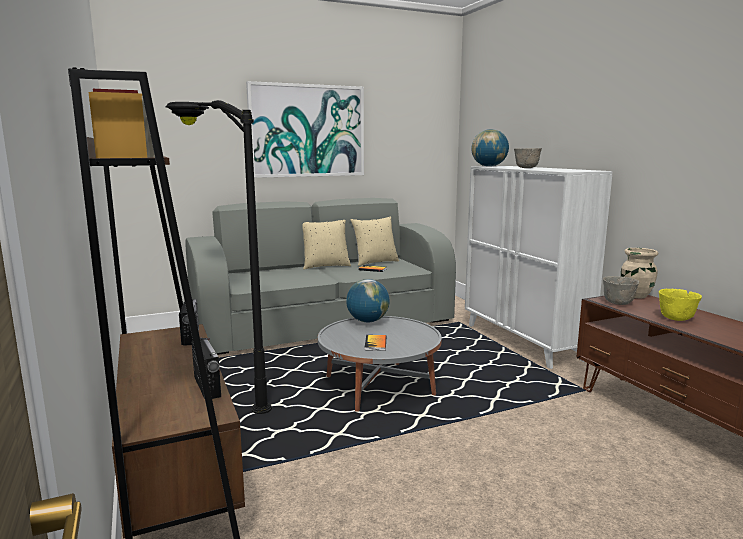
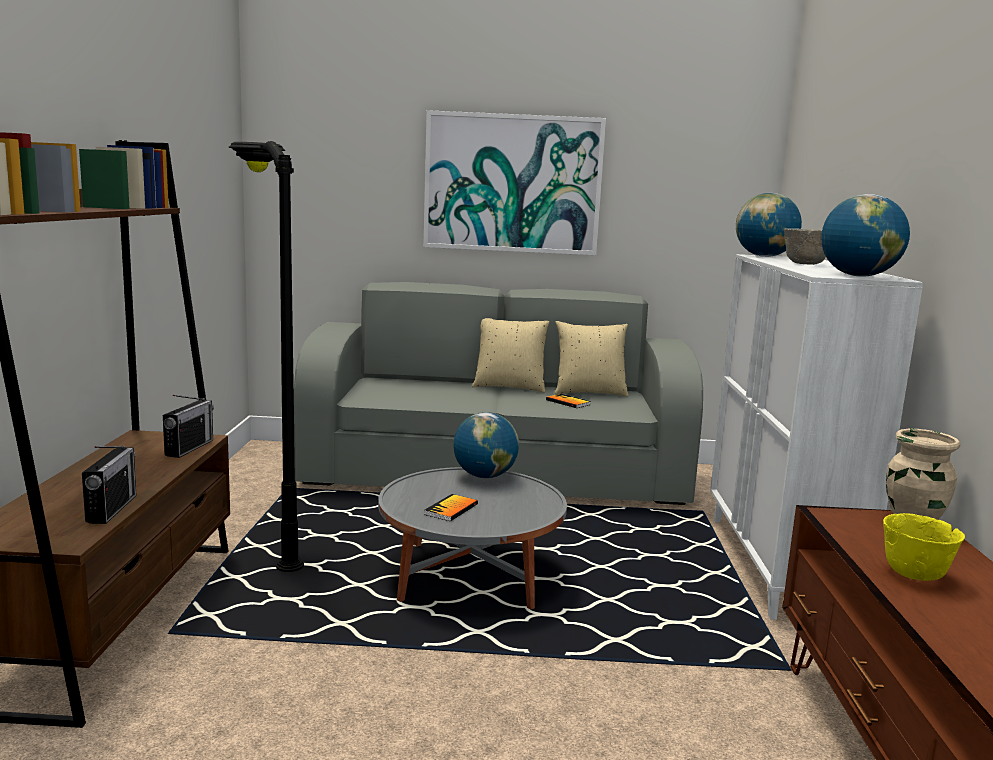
camera: 25 degrees right, 0 degrees up
grey bowl [603,276,639,305] -> none
none -> globe [821,194,910,277]

